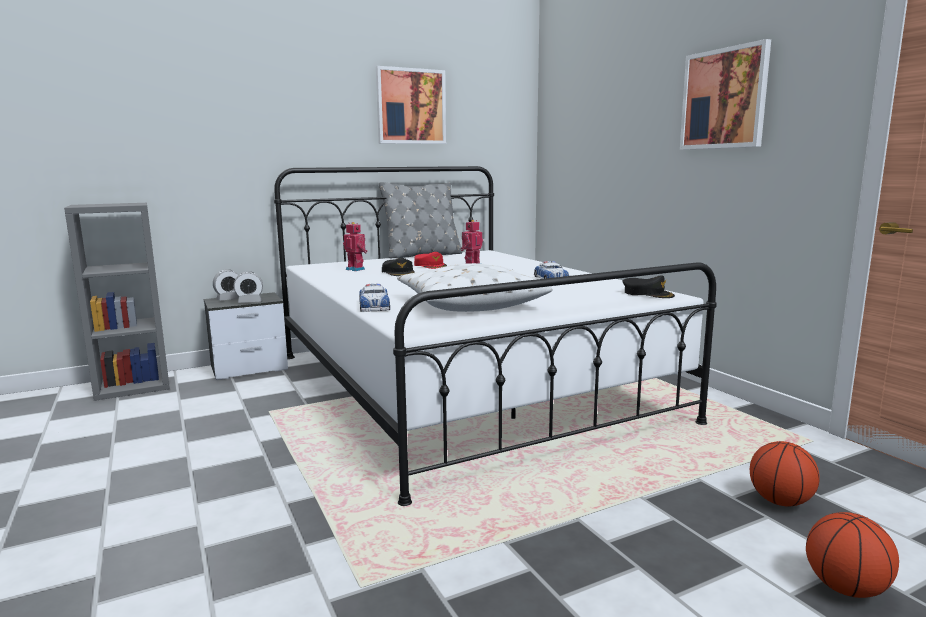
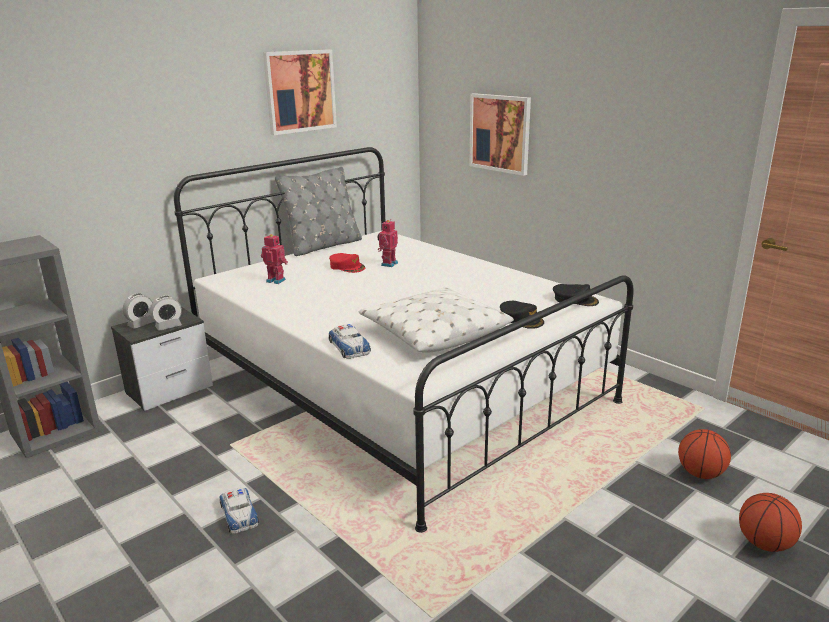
camera: 15 degrees left, 10 degrees up
black cap [382,258,415,276] -> black cap moved to [500,301,544,329]
toy car [534,261,569,279] -> toy car moved to [220,488,259,534]
picture [680,39,771,150] -> picture moved to [469,93,531,176]

